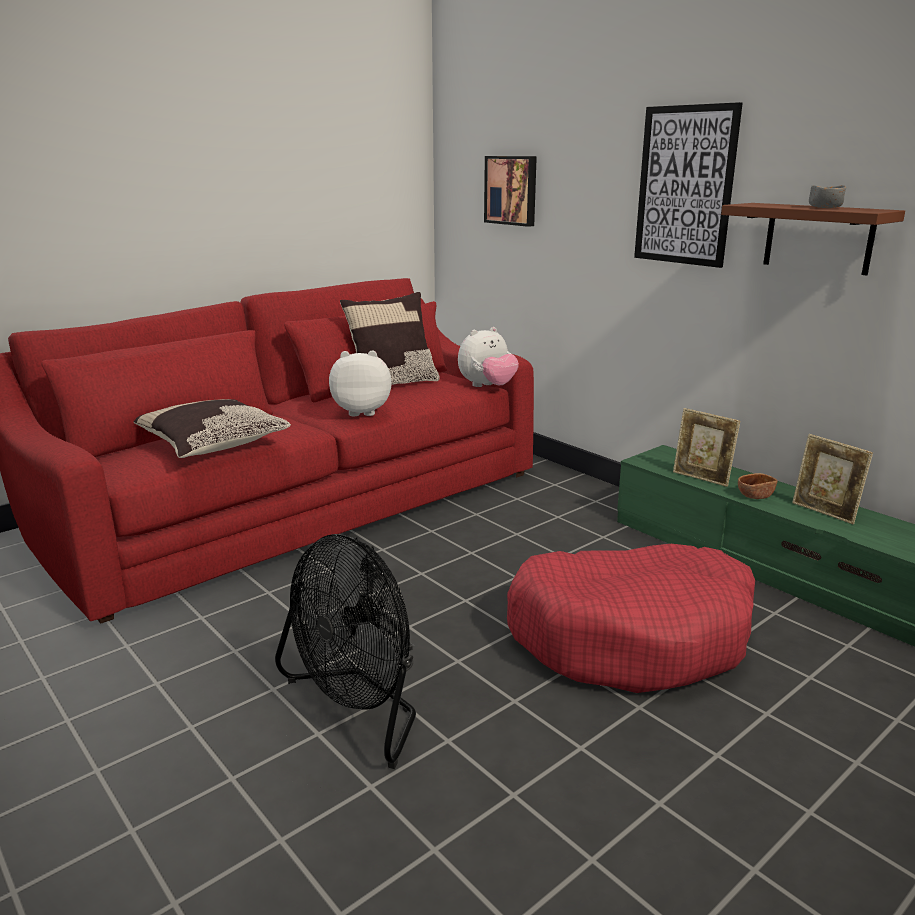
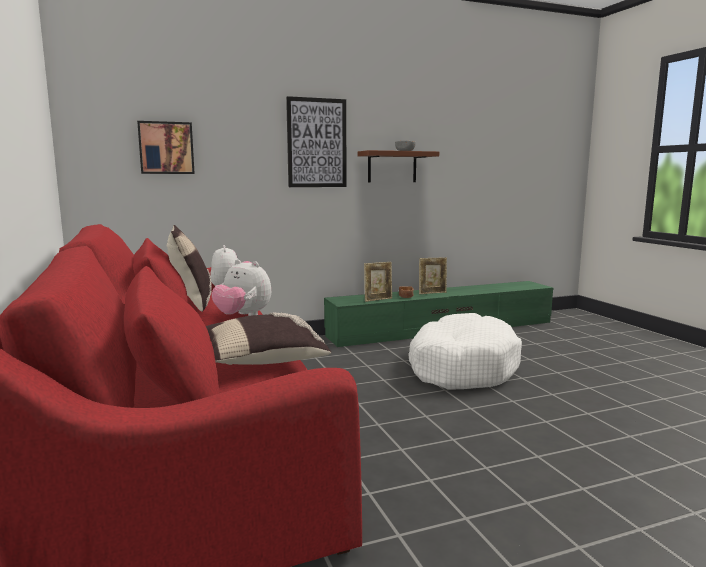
camera: 70 degrees left, 10 degrees down
black fan [275,534,416,769] -> none
plush toy [329,350,392,416] -> plush toy turned 75 degrees counterclockwise [212,260,271,316]
red dog bed [507,544,755,693] -> white dog bed [408,313,522,389]

